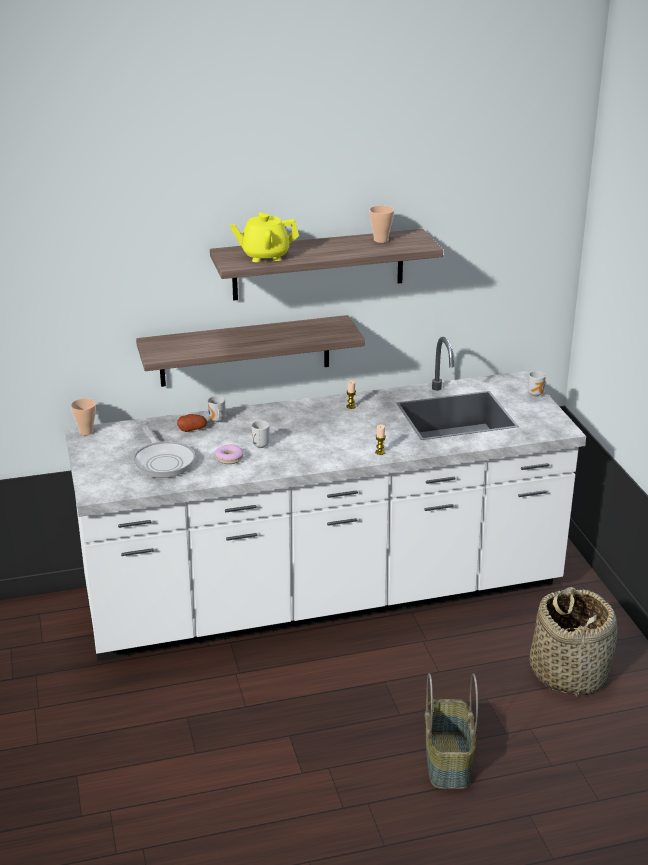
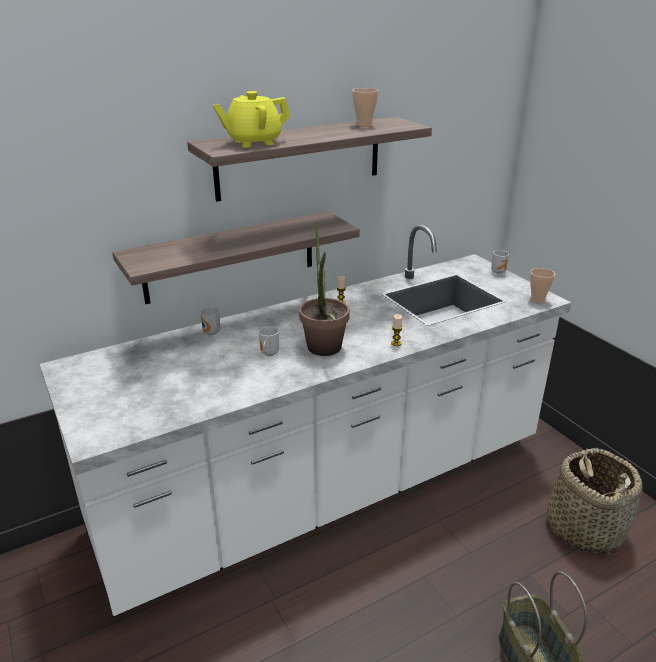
camera: 15 degrees left, 0 degrees up
cup [71,398,96,435] -> cup moved to [530,268,555,303]
frying pan [133,426,195,478] -> none
potato [177,414,207,432] -> none
donut [215,445,244,464] -> none
none -> potted plant [299,223,350,356]

